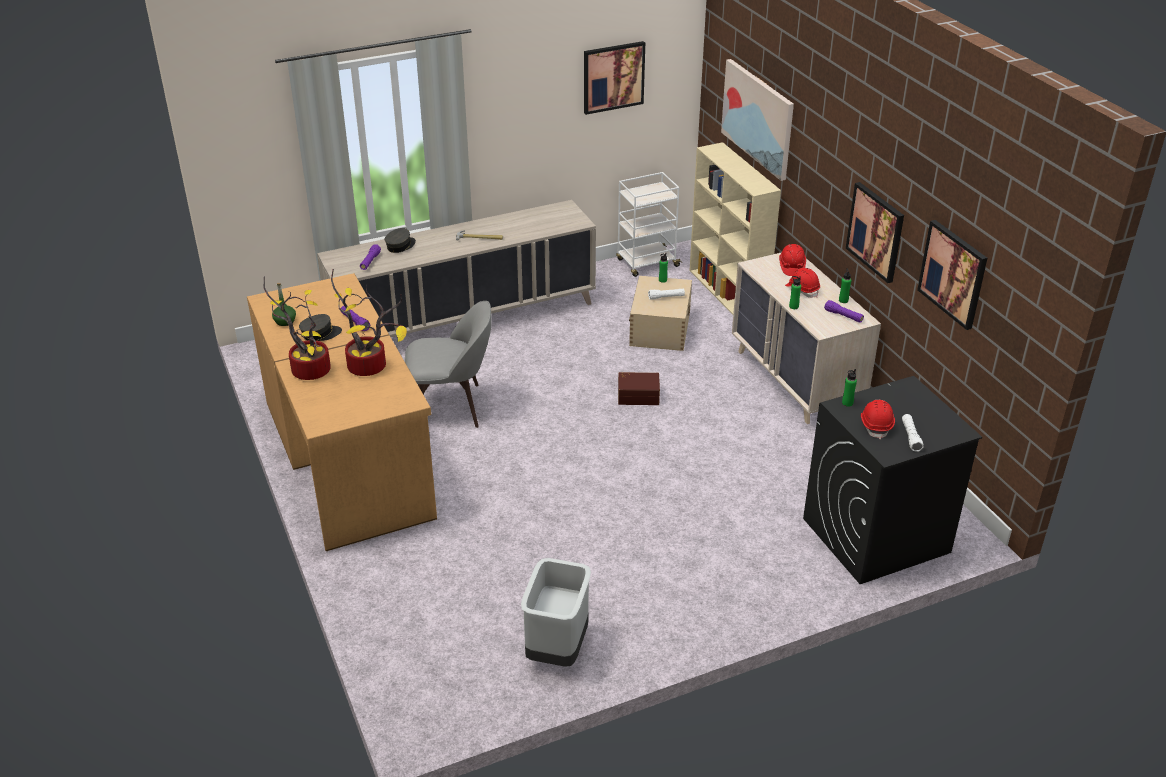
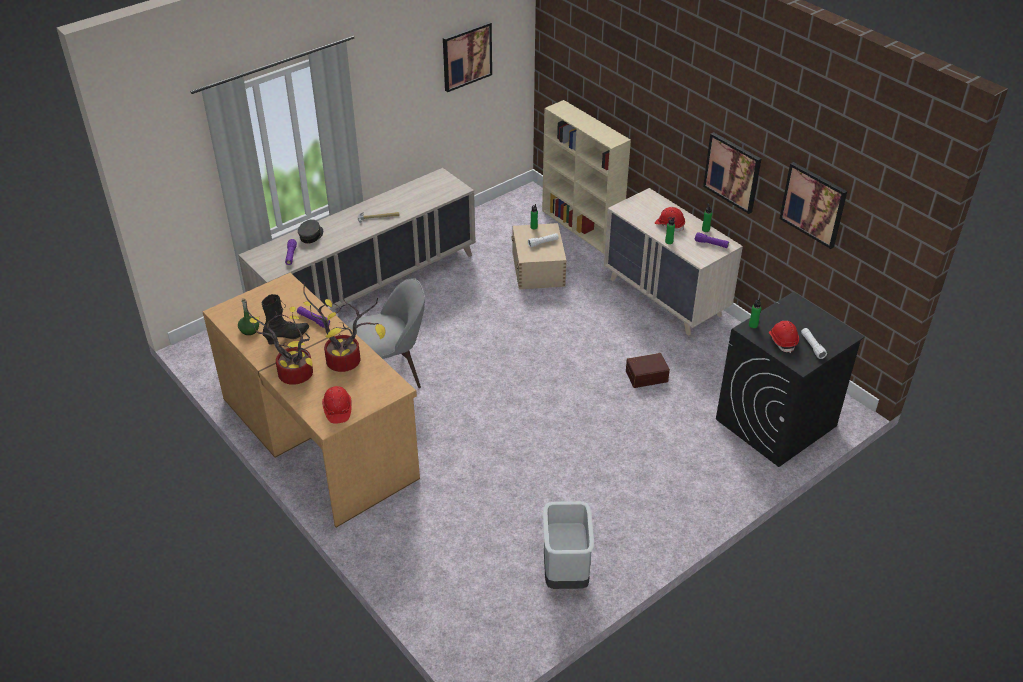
camera: 15 degrees left, 5 degrees up
grey cap [299,314,342,341] -> black boot [262,294,309,344]
white cart [616,172,682,277] -> none
brown storage box [618,372,660,405] -> brown storage box moved to [626,353,670,388]
picture [721,59,794,181] -> none
red hard hat [779,244,806,276] -> red hard hat moved to [322,386,352,424]

